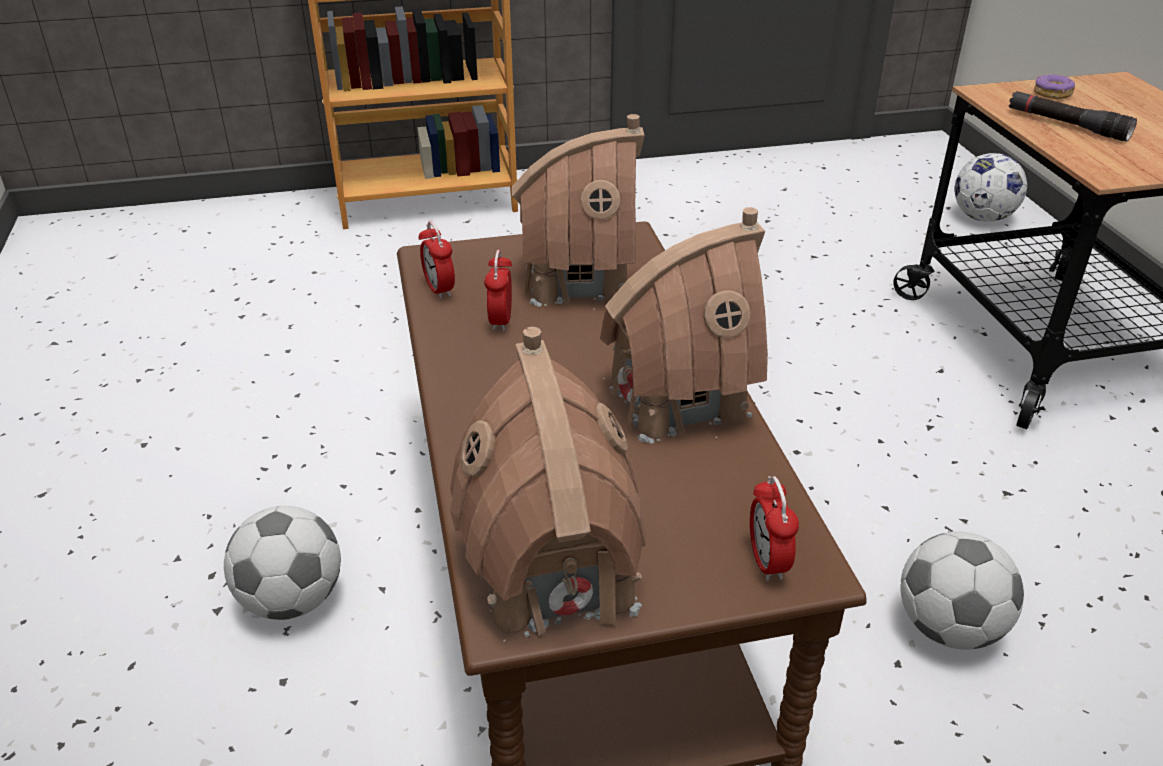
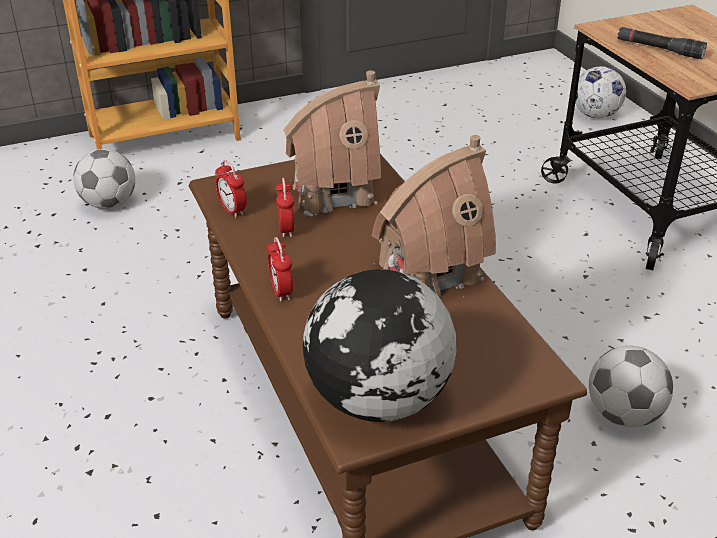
camera: 10 degrees left, 0 degrees up
football [224,506,341,620] -> football moved to [73,149,135,209]
toy house [450,327,646,642] -> globe [303,269,456,422]
alarm clock [750,476,799,581] -> alarm clock moved to [266,237,293,302]
donut [1034,74,1075,99] -> none

